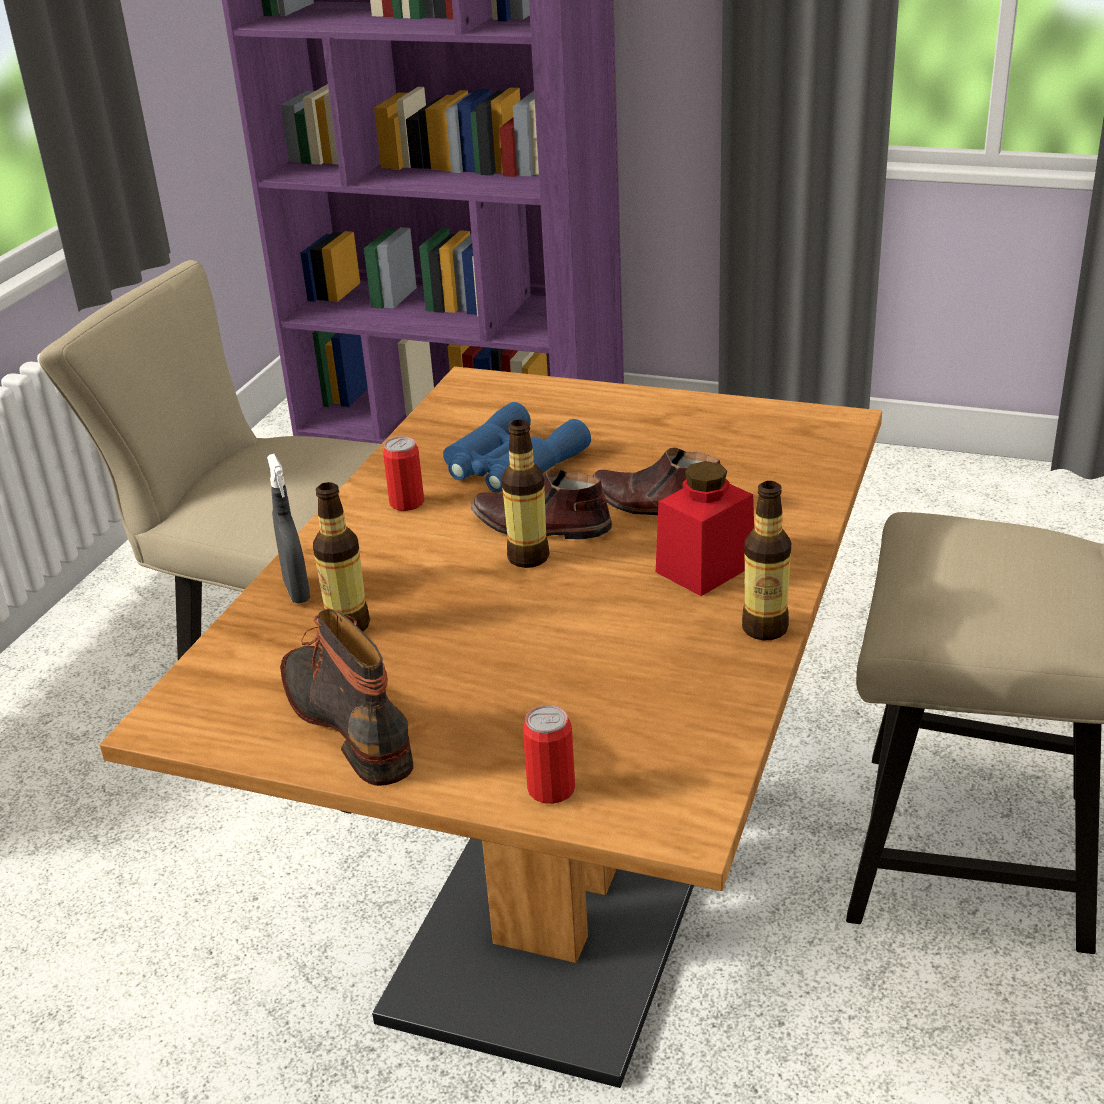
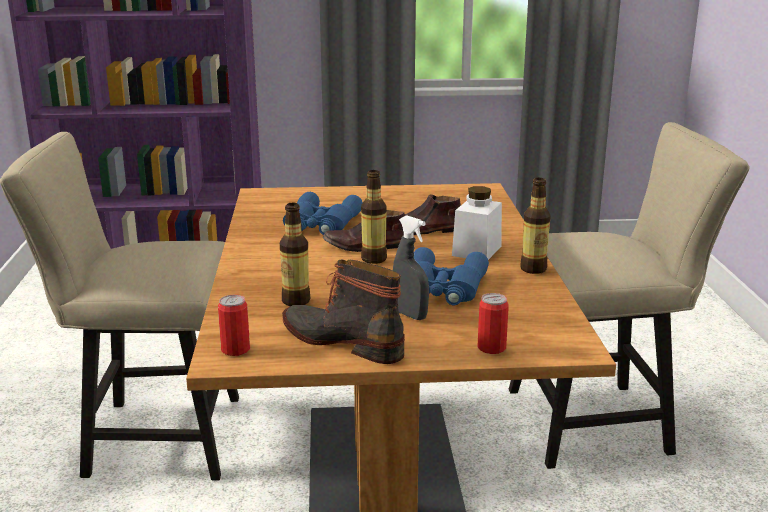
camera: 25 degrees left, 10 degrees down
grey spray bottle [267,454,310,604] -> grey spray bottle moved to [393,215,429,320]
can [383,436,424,511] -> can moved to [218,295,250,356]
red jar [656,461,754,596] -> white jar [452,186,502,260]
none -> blue binoculars [414,247,489,305]

